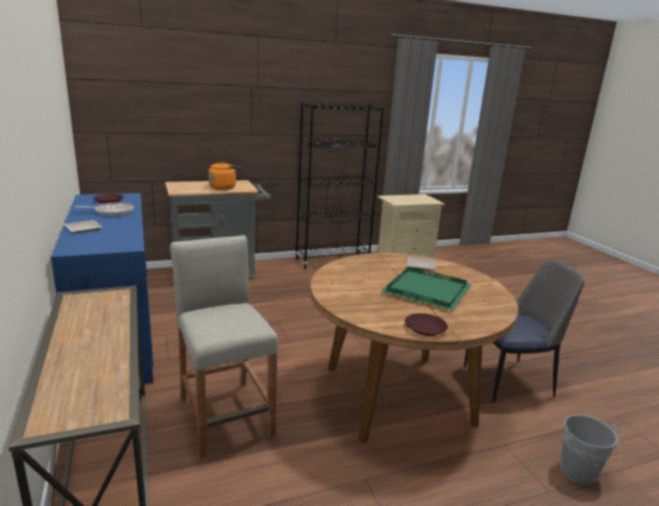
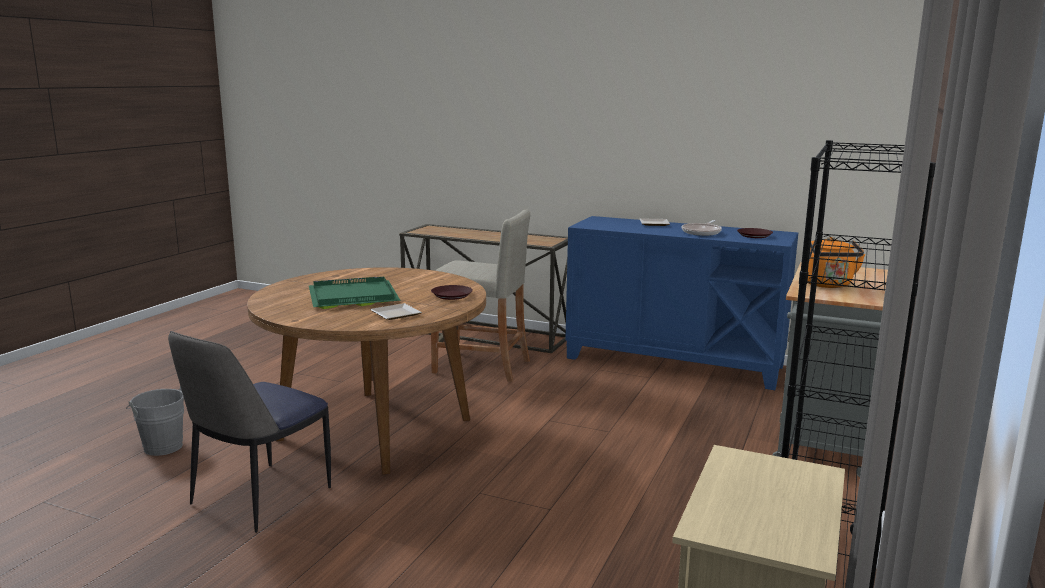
camera: 135 degrees right, 5 degrees down
brown plate [405,313,448,336] -> brown plate moved to [431,285,473,300]

